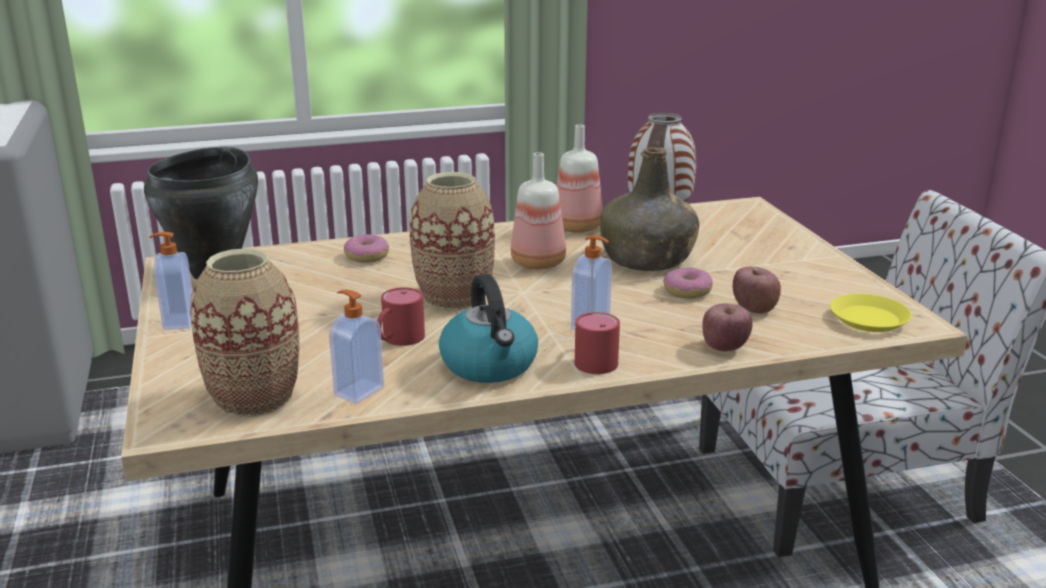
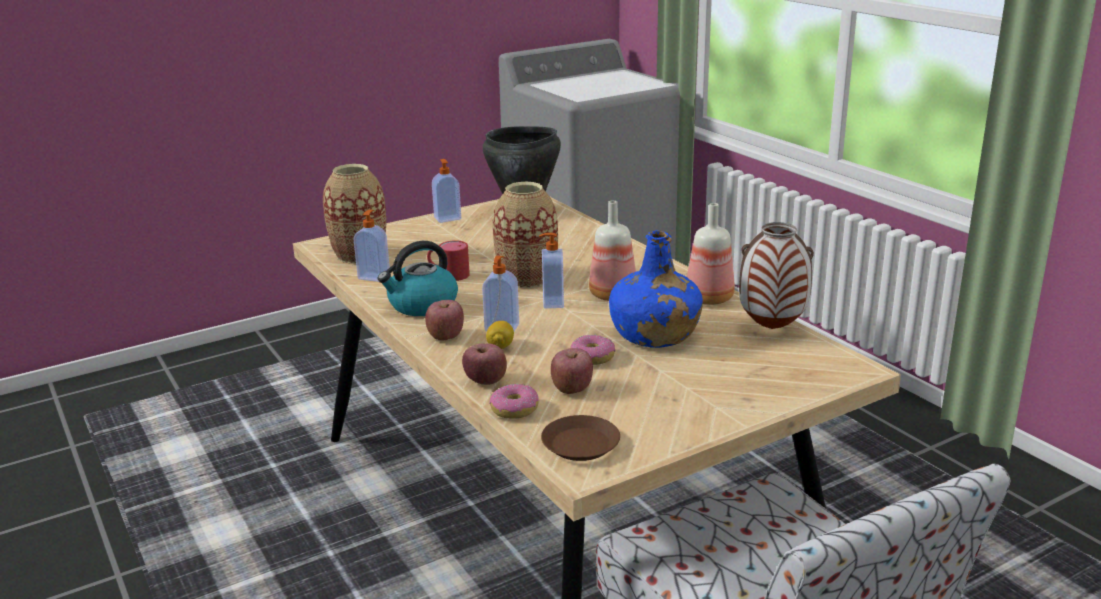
camera: 75 degrees right, 0 degrees up
donut [344,234,389,263] -> donut moved to [489,384,539,418]
red mug [575,312,620,374] -> apple [425,300,464,341]
green bottle [600,147,699,271] -> blue bottle [609,230,703,348]
yellow plate [830,294,912,332] -> brown plate [541,415,620,461]
none -> lemon [486,321,514,349]
none -> soap dispenser [539,233,564,308]

